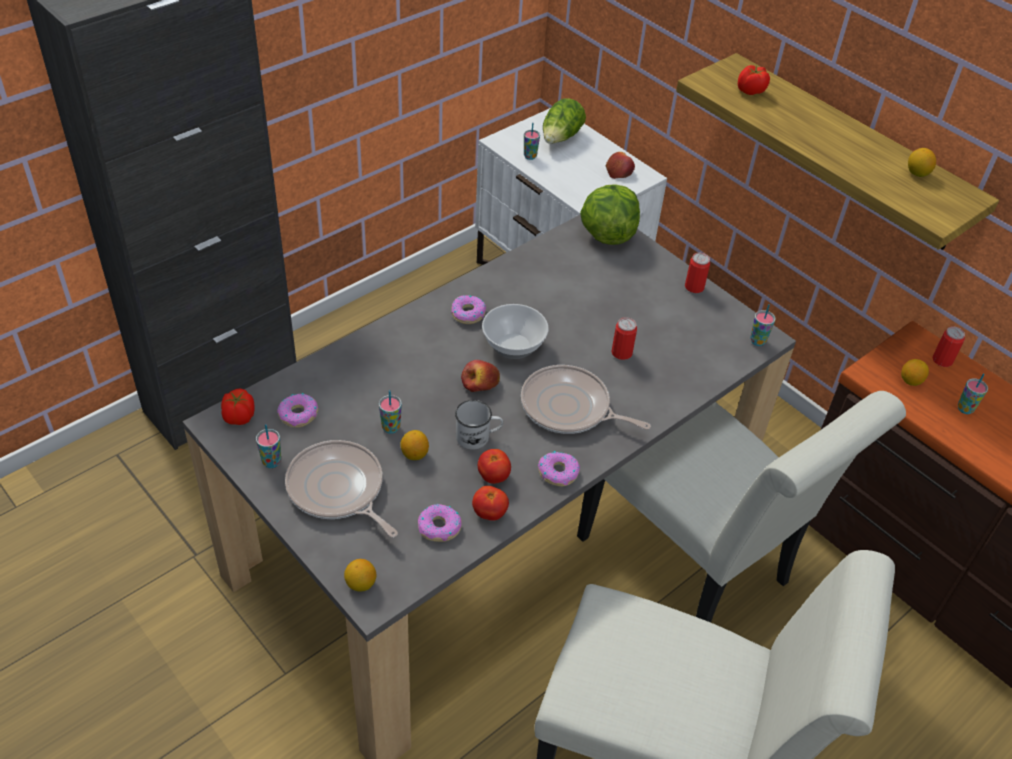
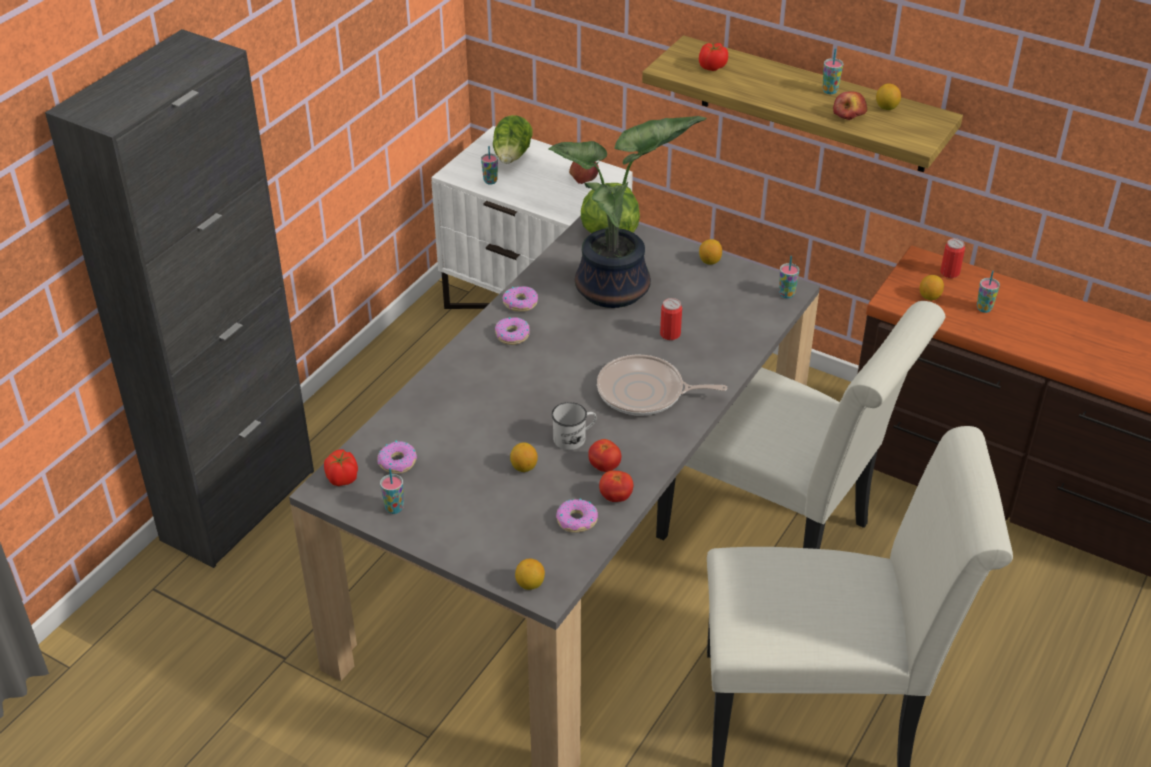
camera: 15 degrees left, 5 degrees down
frying pan [285,440,398,538] -> none
cup [379,390,402,434] -> cup moved to [822,49,843,94]
apple [461,360,500,392] -> apple moved to [833,92,867,120]
bowl [482,304,549,359] -> none
donut [538,451,580,487] -> donut moved to [502,286,538,312]
can [685,253,710,293] -> lemon [699,239,722,265]
none -> potted plant [548,116,707,308]

